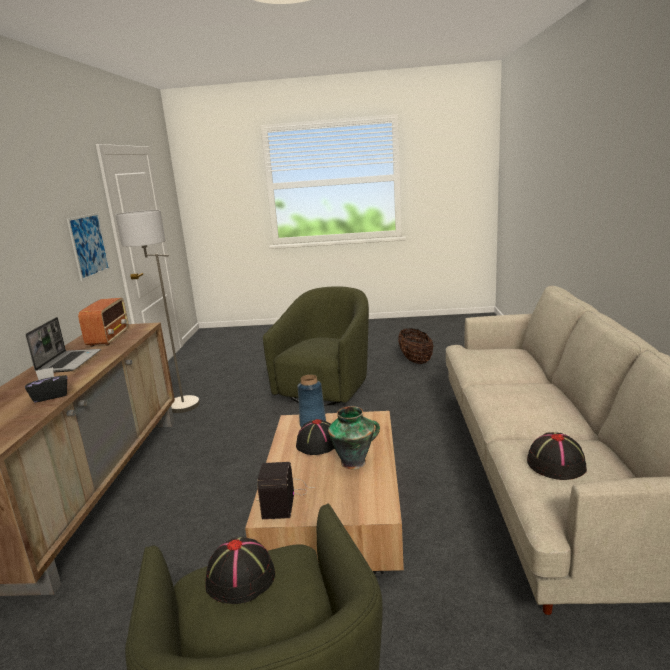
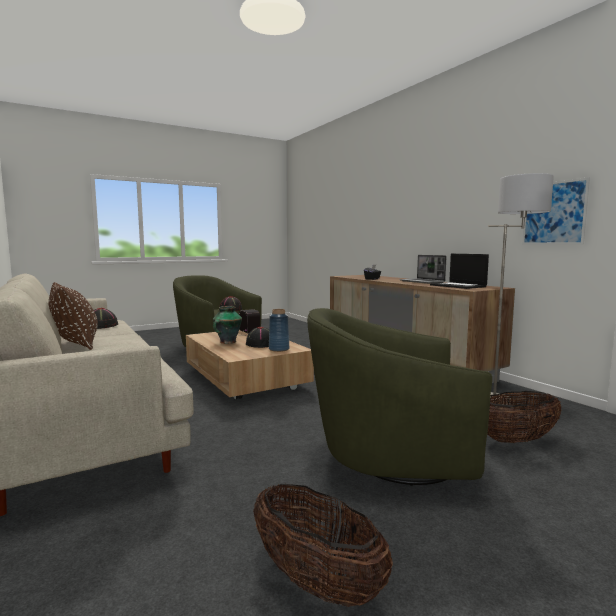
camera: 145 degrees right, 10 degrees down
radio [78,298,129,347] -> laptop [430,254,489,289]
green armchair [263,286,369,406] -> green armchair turned 105 degrees clockwise [307,308,492,486]
none -> brown pillow [48,282,98,350]
none -> basket [487,391,562,443]

